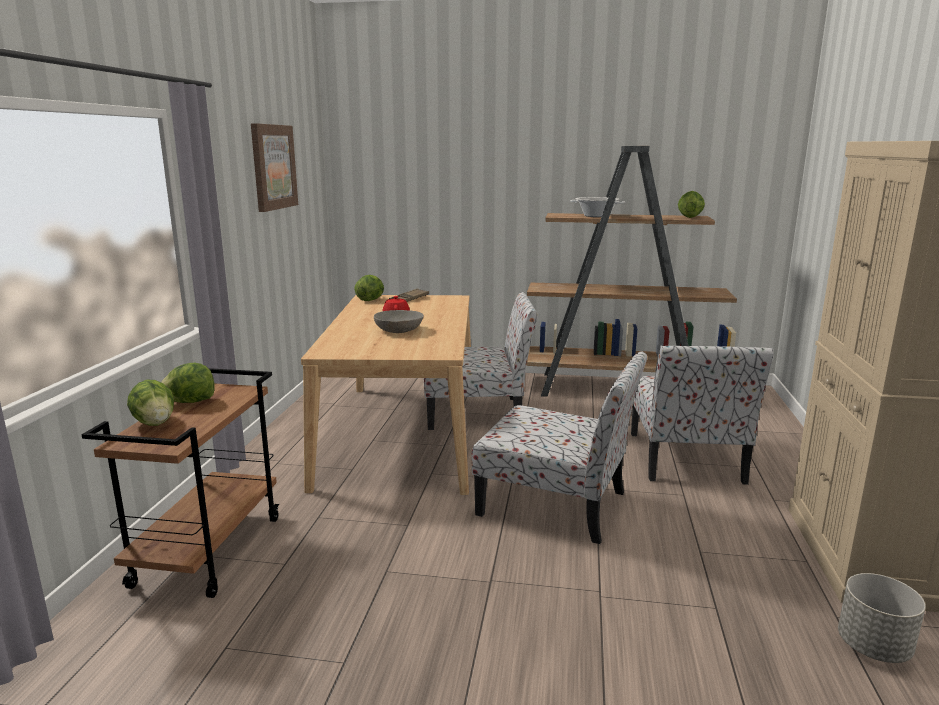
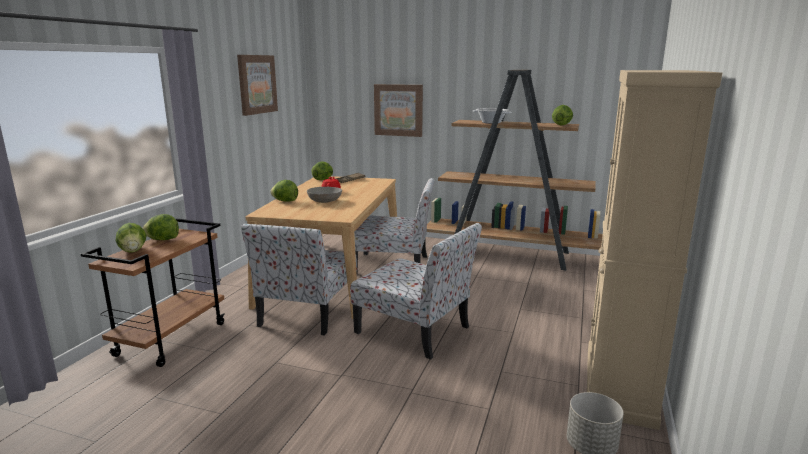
camera: 10 degrees right, 0 degrees up
chair [631,345,773,485] -> chair moved to [241,223,357,336]
none -> lettuce [270,180,298,202]
none -> picture [374,84,423,137]

